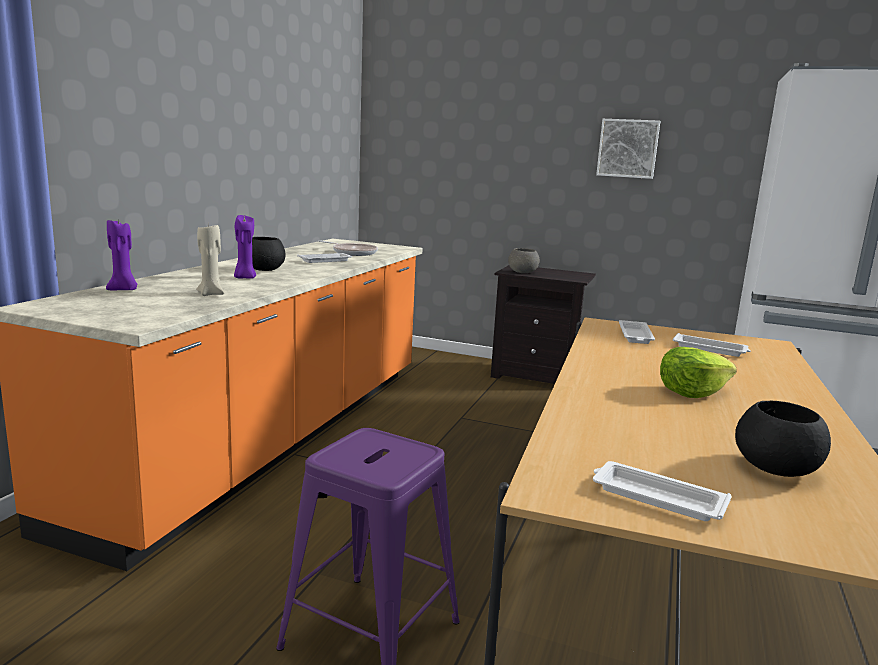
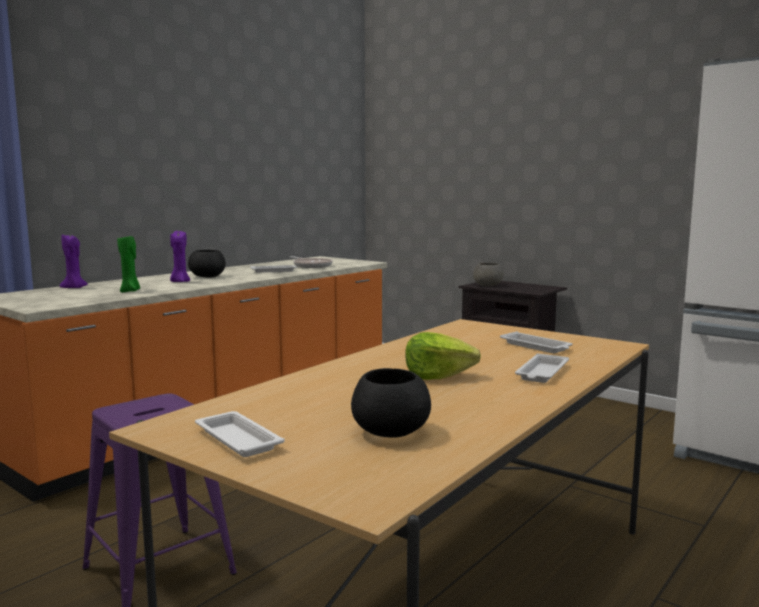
camera: 20 degrees right, 5 degrees down
beige candle [196,225,224,296] -> green candle [117,236,140,292]
picture [596,119,660,179] -> none
white tray [619,320,655,344] -> white tray moved to [515,353,569,383]

